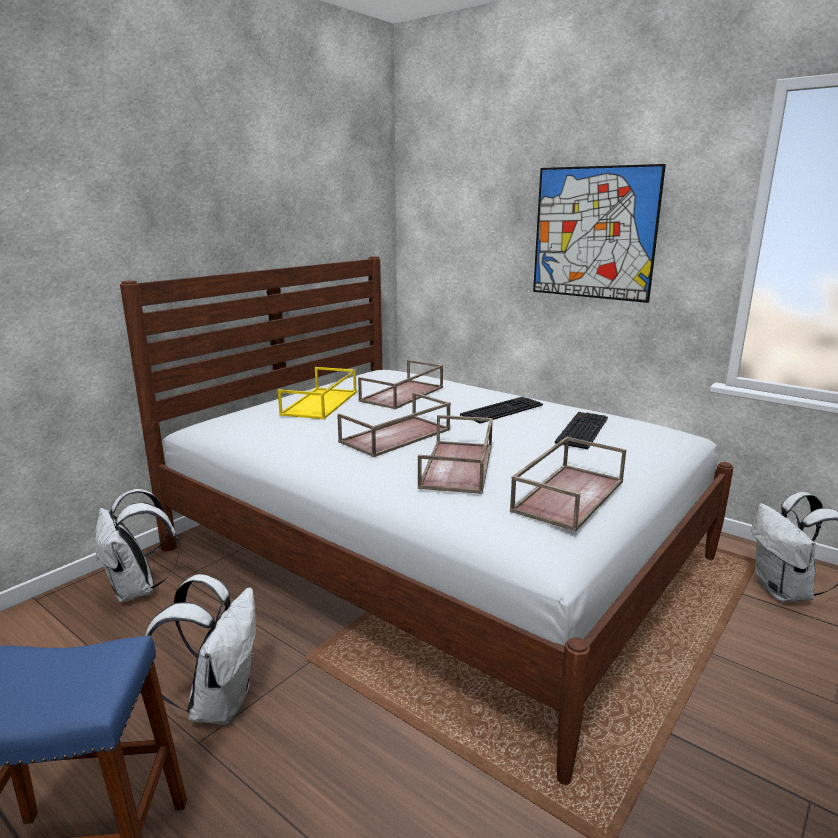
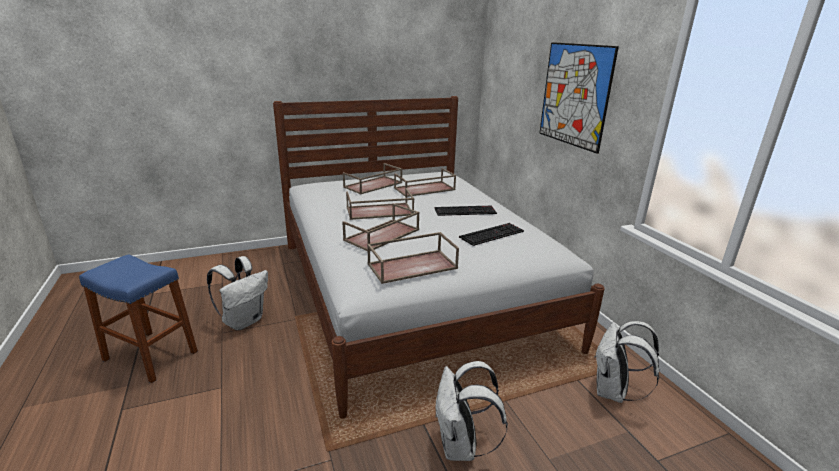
camera: 30 degrees right, 5 degrees up
white backpack [95,489,180,603] -> white backpack moved to [435,361,508,461]
yellow tray [278,367,357,420] -> brown tray [343,163,402,194]

